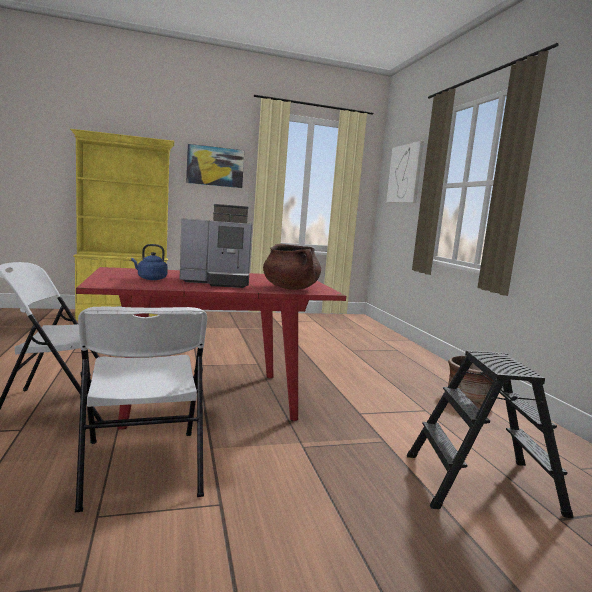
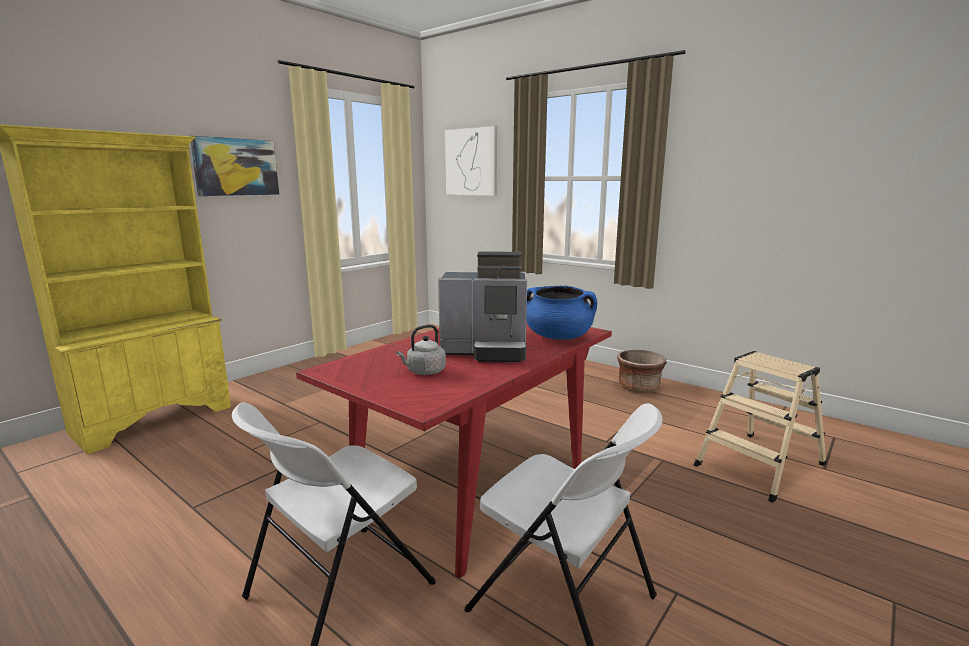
camera: 35 degrees left, 5 degrees up
blue kettle [131,244,168,280] -> grey kettle [396,325,446,375]
coffee machine [179,204,252,288] -> coffee machine turned 45 degrees clockwise [438,251,527,362]
brown cooking pot [263,244,321,290] -> blue cooking pot [526,286,597,340]
black step ladder [407,350,574,518] -> beige step ladder [694,351,827,503]

